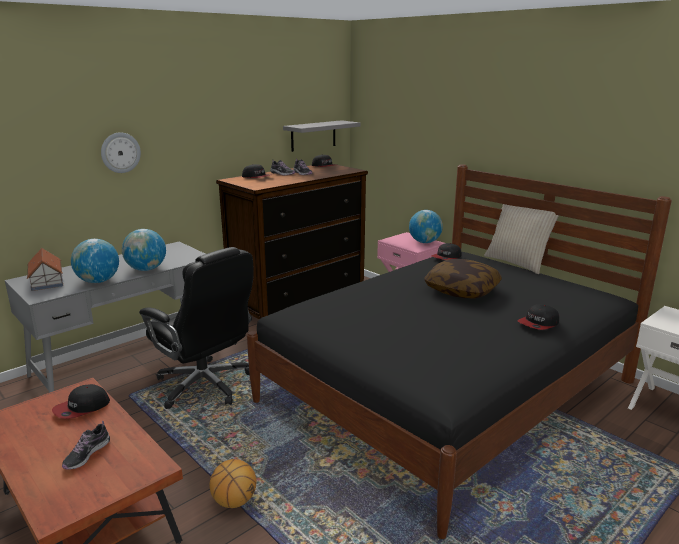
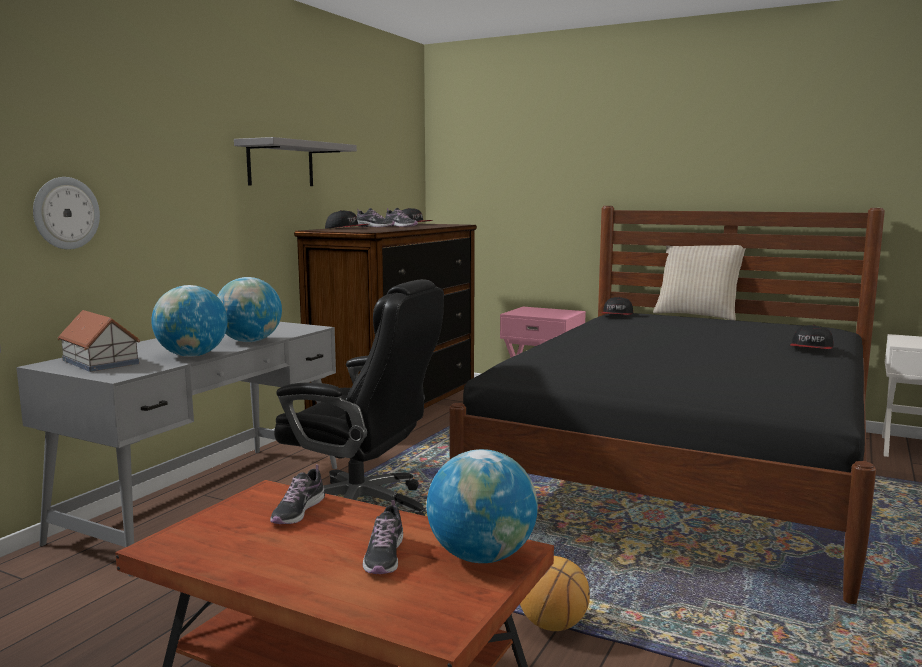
camera: 20 degrees left, 10 degrees down
cap [52,384,110,419] -> shoe [270,465,325,524]
wall clock [101,132,141,173] -> wall clock moved to [33,177,100,250]
grey shelf [283,120,361,152] -> grey shelf moved to [234,137,357,186]
globe [409,210,443,243] -> globe moved to [427,449,538,563]
pillow [424,259,502,298] -> none

